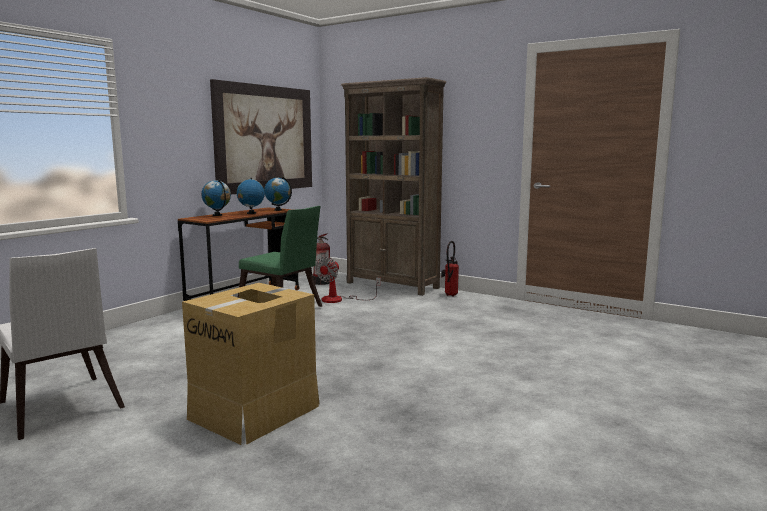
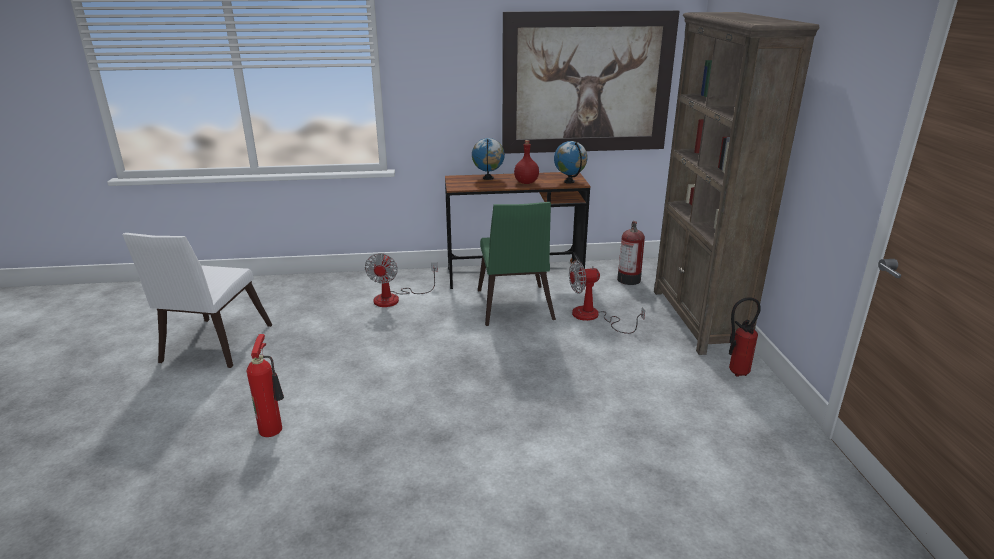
camera: 50 degrees right, 15 degrees up
cardboard box [182,283,320,445] -> fire extinguisher [247,334,284,437]
globe [237,178,265,214] -> red bottle [514,140,539,184]
none -> fan [365,253,438,307]

